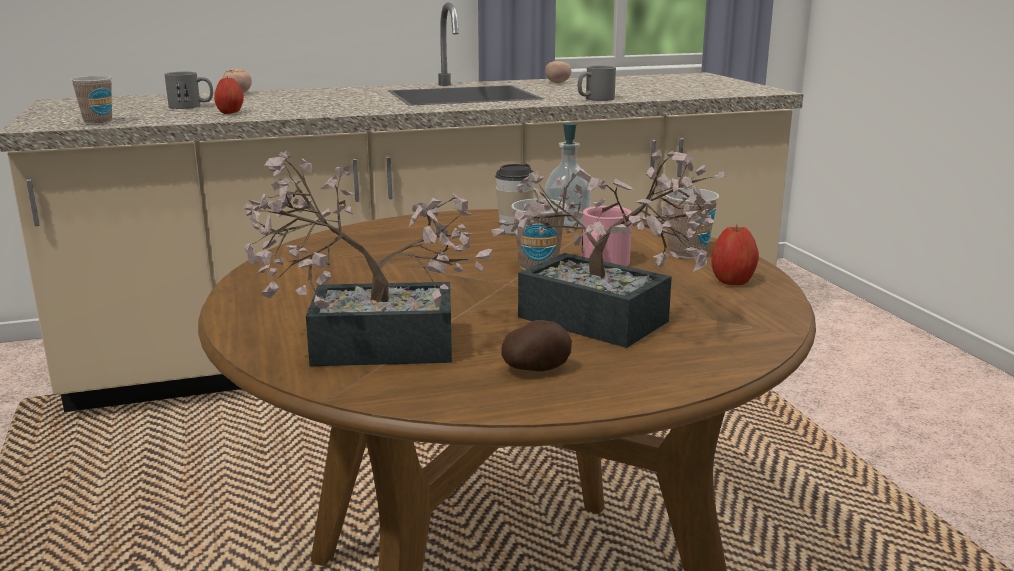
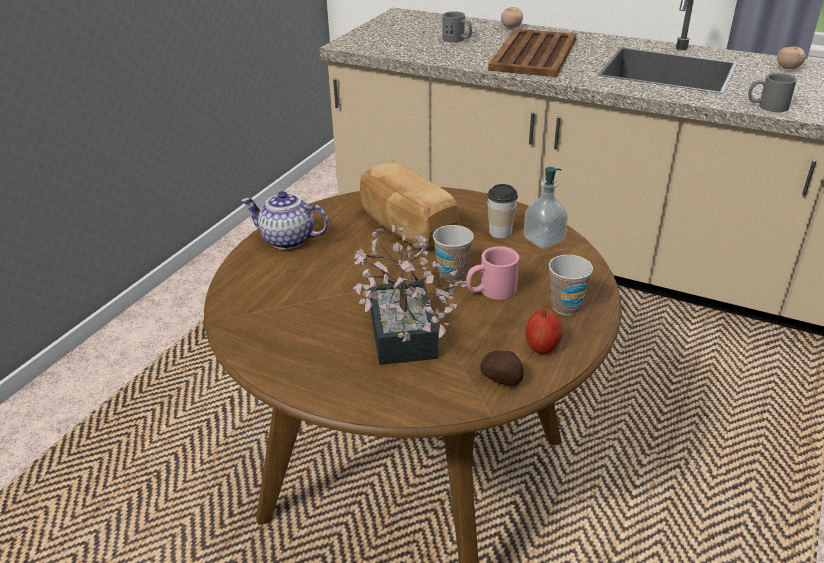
camera: 45 degrees right, 15 degrees up
cup [71,76,112,125] -> none
apple [214,76,244,114] -> none
potted plant [244,150,492,366] -> none
potato [501,320,572,371] -> potato moved to [480,351,524,385]
none -> teapot [241,191,329,250]
none -> bread [360,160,459,248]
none -> brown tray [488,29,577,77]

